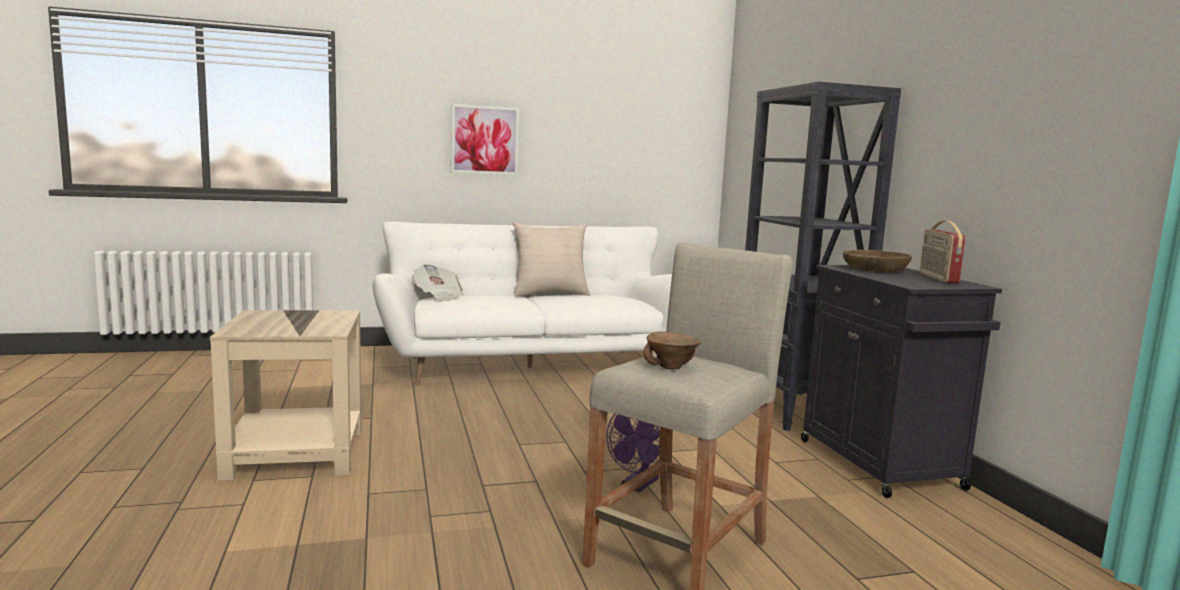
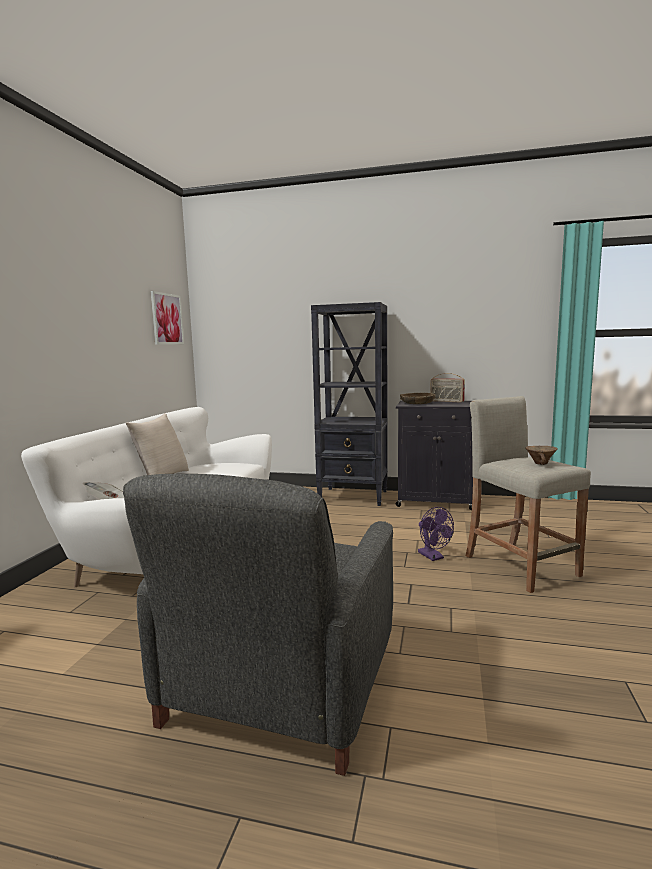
camera: 60 degrees left, 0 degrees up
beige side table [210,310,362,480] -> grey armchair [123,474,393,776]
picture [451,104,519,175] -> picture moved to [151,291,184,345]

